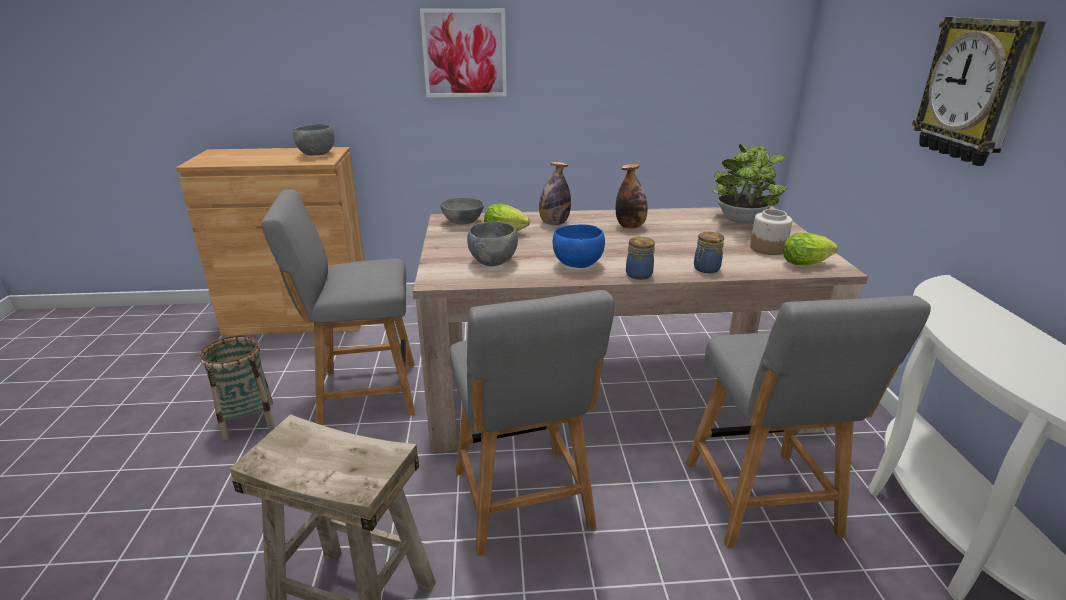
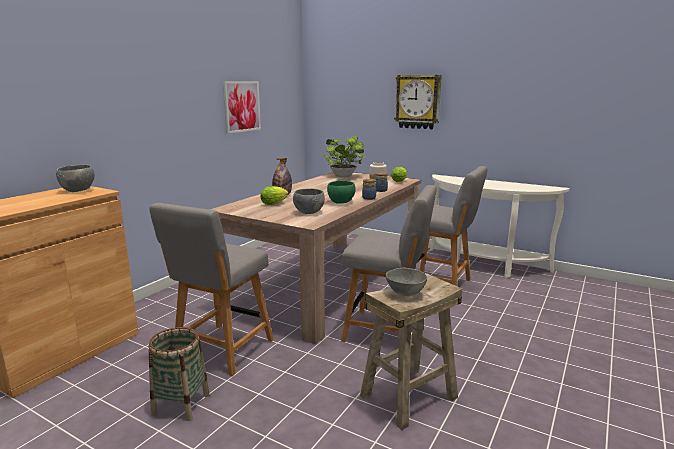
camera: 55 degrees left, 10 degrees down
picture [420,9,507,97] -> picture moved to [223,81,261,134]
grey bowl [440,198,484,224] -> grey bowl moved to [386,268,427,296]
blue bowl [553,224,605,268] -> green bowl [327,181,356,204]
bottle [616,163,648,229] -> none

